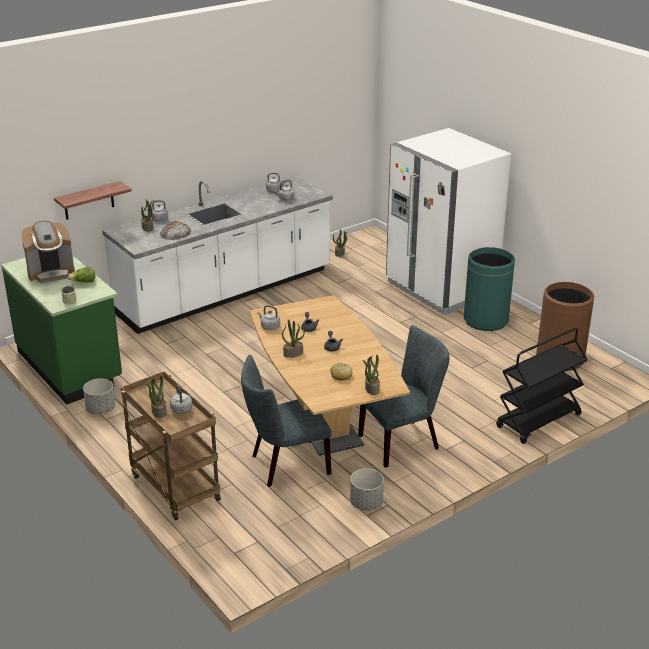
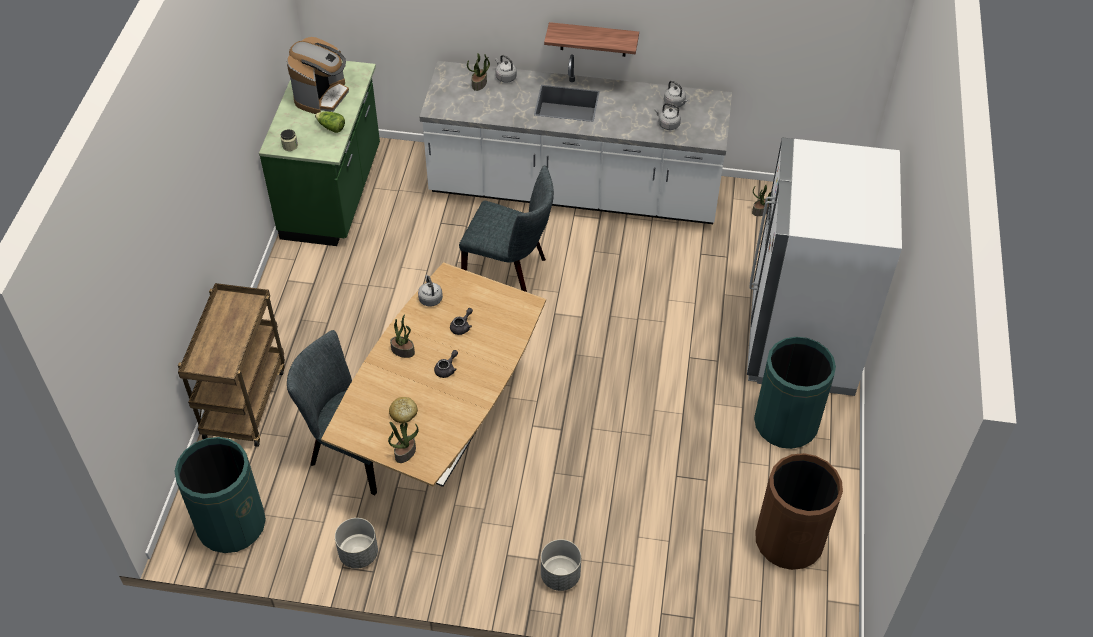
camera: 45 degrees right, 20 degrees up
coffee machine [21,221,75,283] -> coffee machine turned 90 degrees counterclockwise [287,37,349,114]
shelf [54,181,132,220] -> shelf moved to [544,22,639,57]
grey planter [83,378,116,414] -> grey planter moved to [541,539,581,591]
potted plant [145,376,167,418] -> none
bread [160,221,191,240] -> none
grey kettle [170,385,192,414] -> none
grey chair [358,325,449,468] -> grey chair moved to [459,165,554,292]
black cart [496,328,588,444] -> none
none -> green trash can [175,437,266,553]

